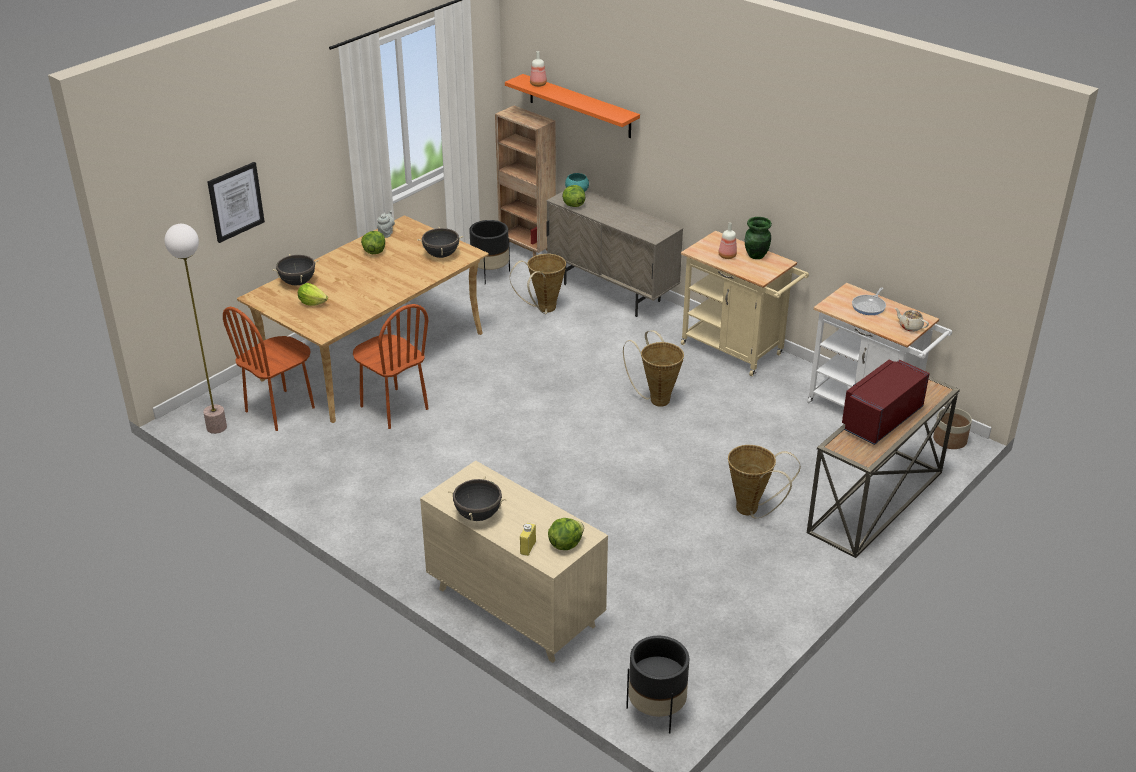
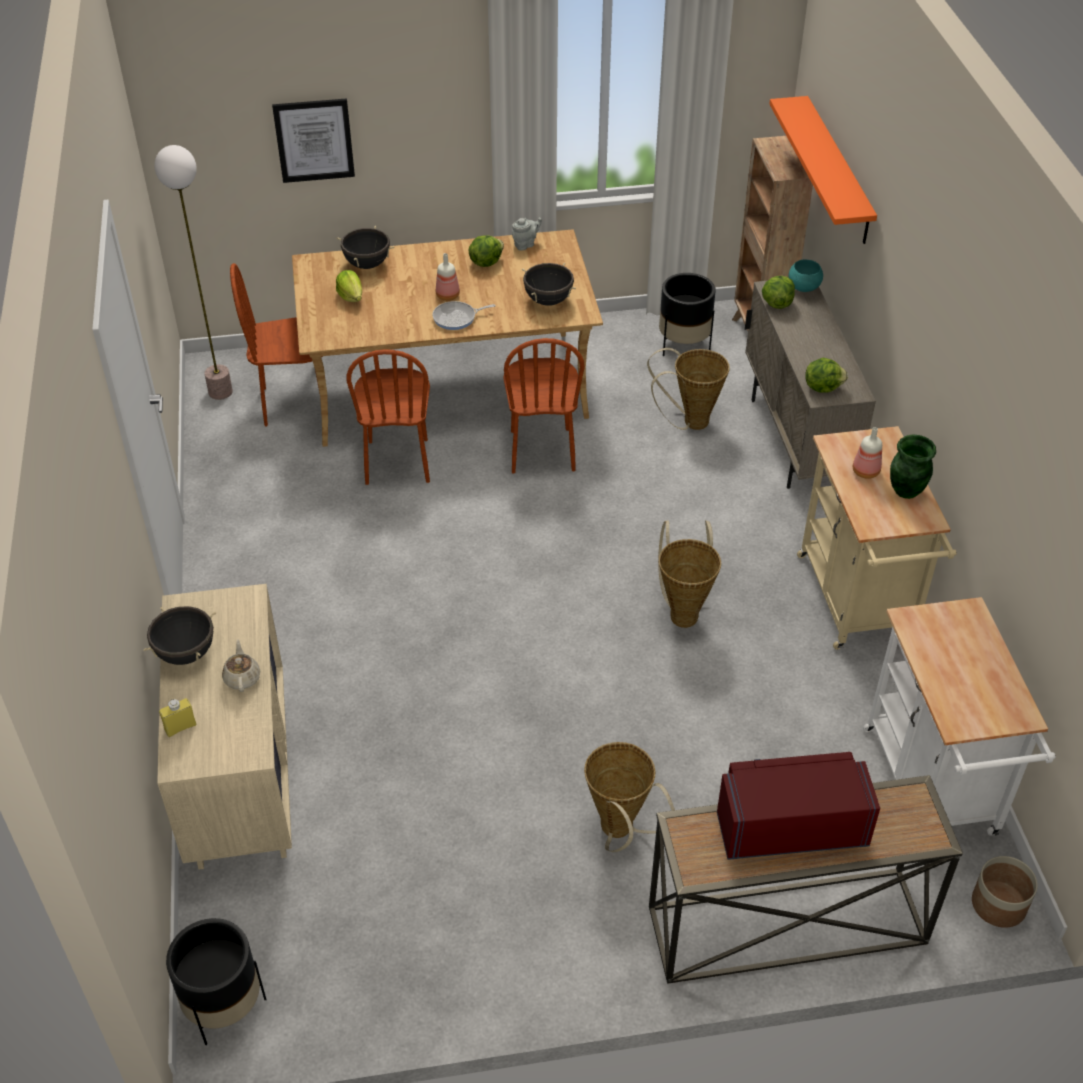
camera: 40 degrees right, 10 degrees up
bottle [530,51,547,87] -> bottle moved to [436,253,460,301]
lettuce [548,518,584,550] -> lettuce moved to [805,358,848,393]
frying pan [852,287,886,315] -> frying pan moved to [432,301,496,330]
beige teapot [895,308,929,332] -> beige teapot moved to [222,640,260,692]
none -> brown chair [503,338,585,474]

